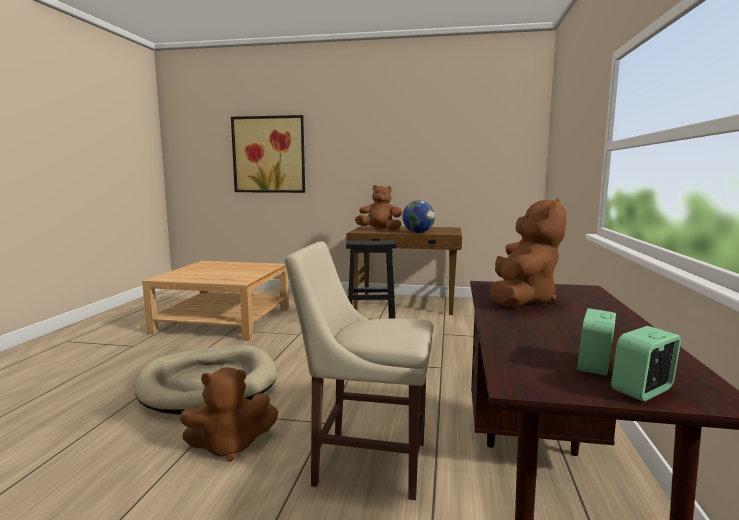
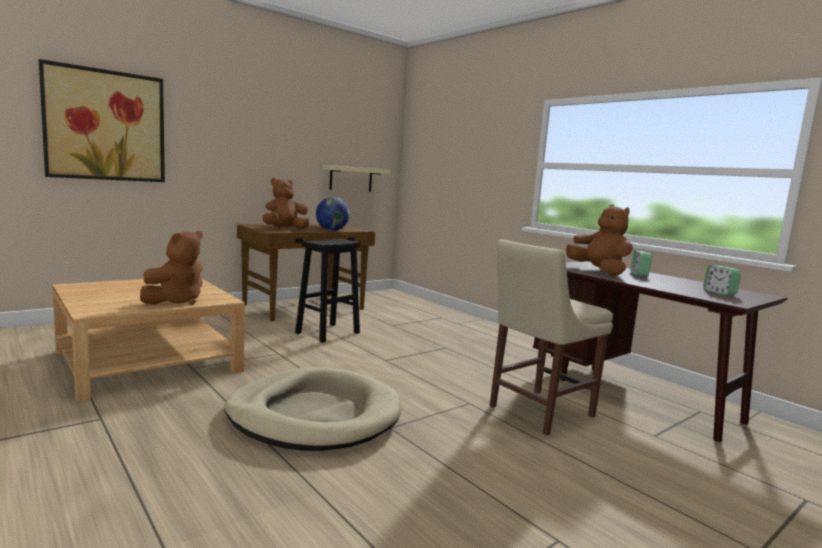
camera: 50 degrees left, 0 degrees up
brown plush toy [179,367,278,462] -> brown plush toy moved to [140,231,203,305]
alarm clock [611,326,681,401] -> alarm clock moved to [630,250,652,276]
none -> beige shelf [323,165,390,192]

